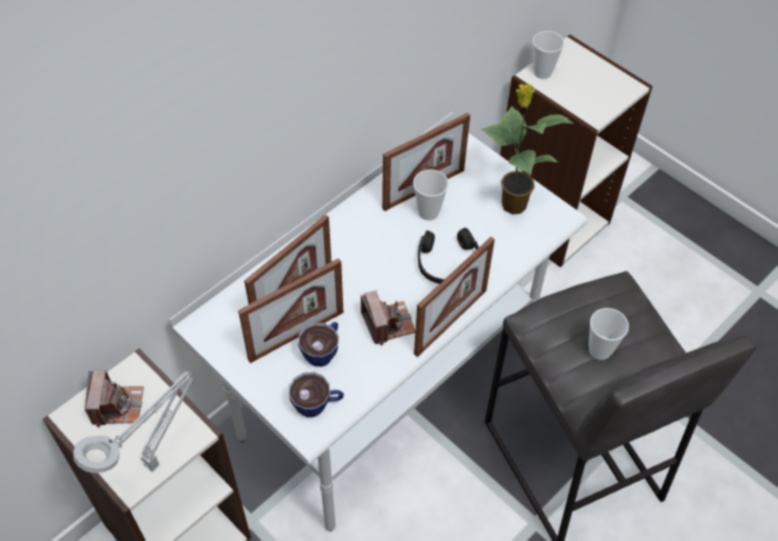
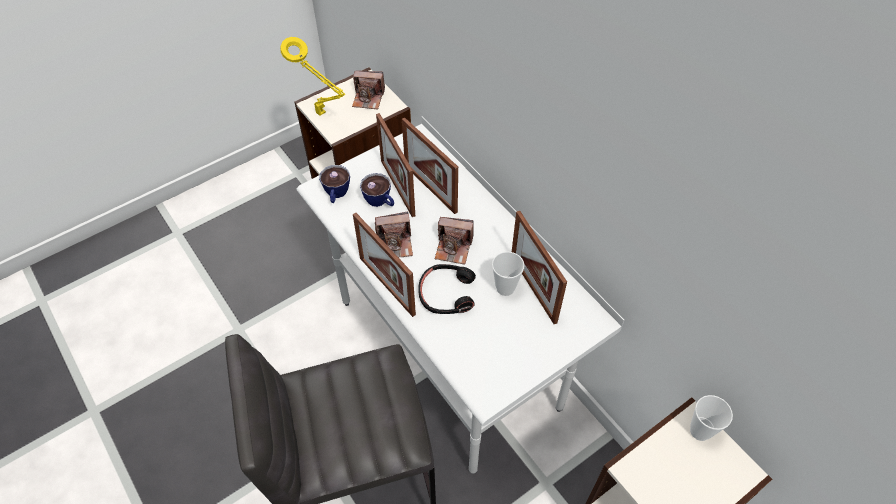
camera: 100 degrees right, 0 degrees up
grey table lamp [73,371,195,473] -> yellow table lamp [280,37,345,116]
potted plant [481,84,575,215] -> none
cup [589,308,629,360] -> none
none -> camera [435,217,474,264]

